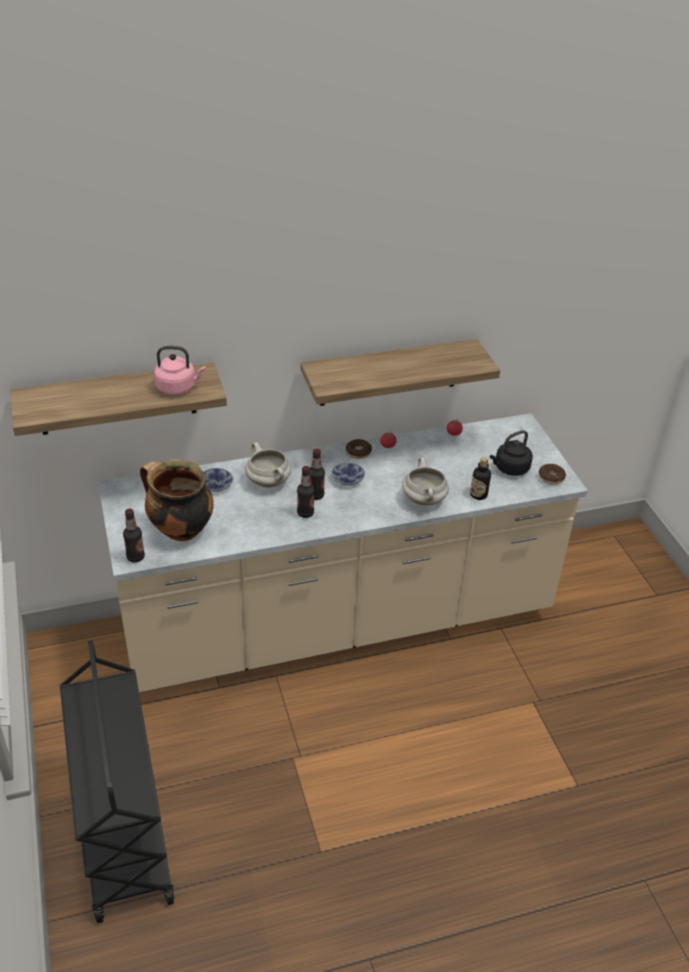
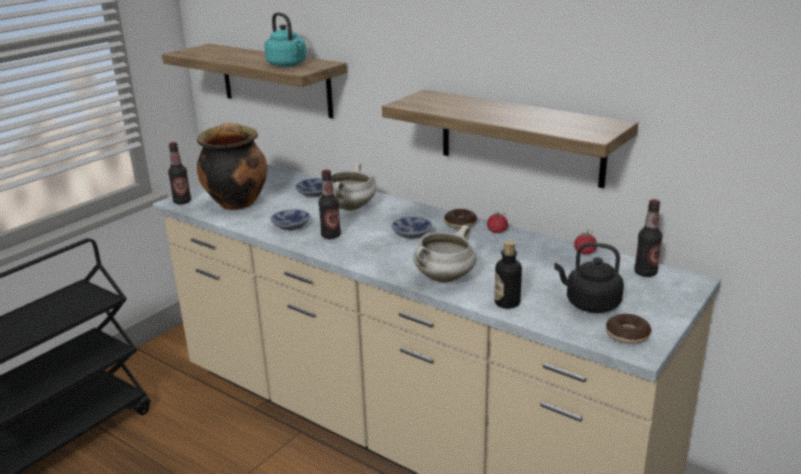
camera: 55 degrees right, 15 degrees down
pink kettle [154,346,206,395] -> turquoise kettle [264,12,306,67]
bottle [310,448,325,500] -> bottle moved to [634,199,662,277]
none -> bowl [271,209,310,231]

